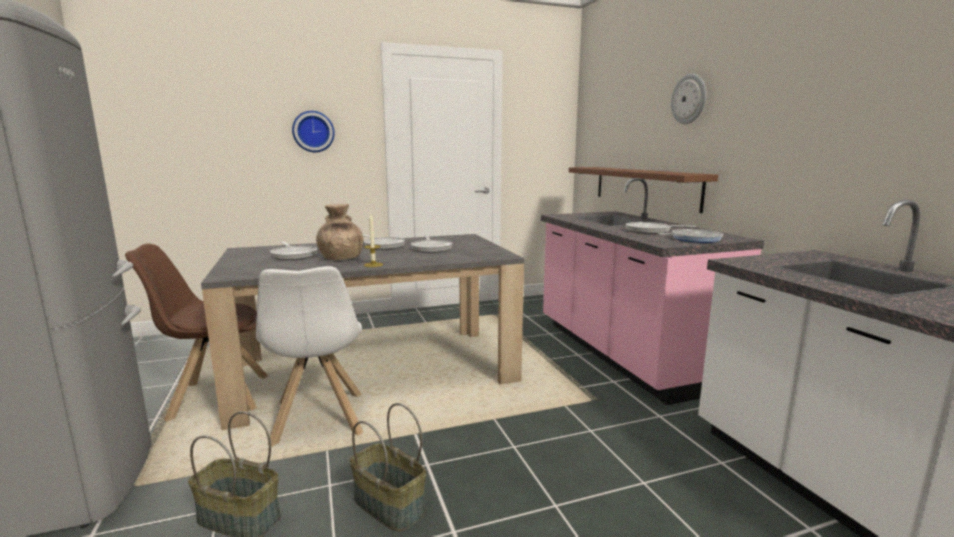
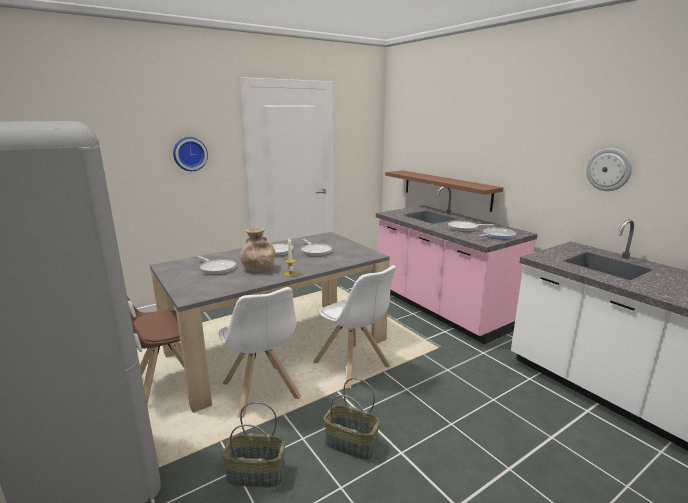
camera: 15 degrees left, 5 degrees up
wall clock [671,74,706,124] -> wall clock moved to [586,148,632,191]
none -> white chair [313,265,396,389]

